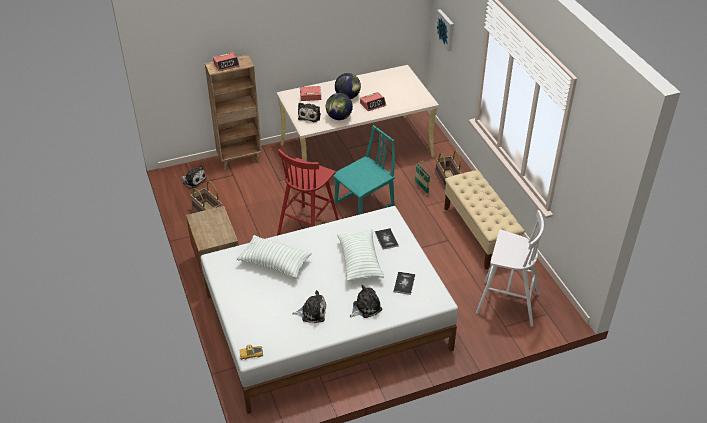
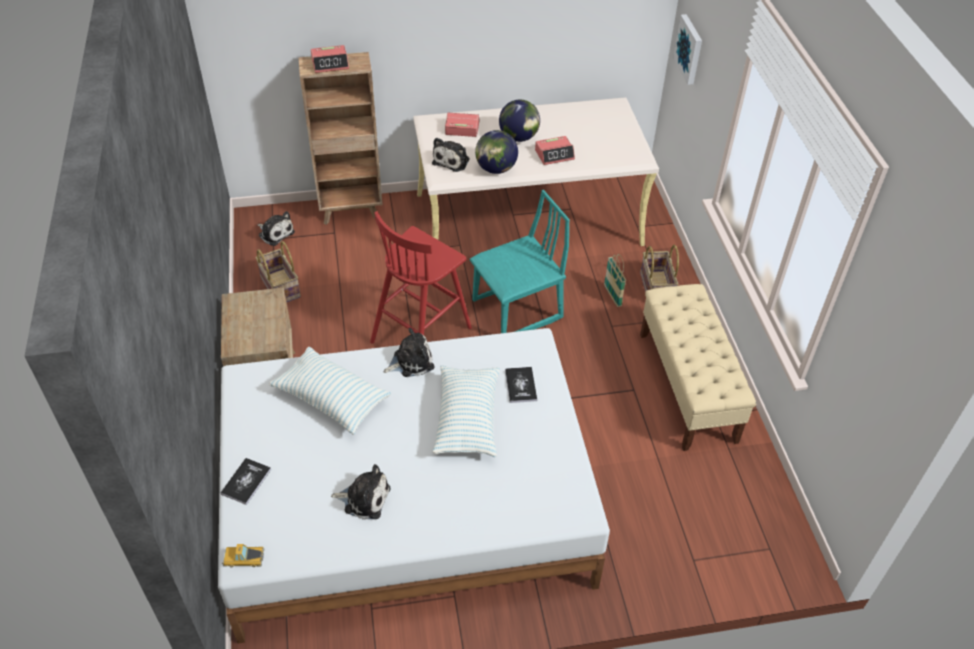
camera: 10 degrees right, 5 degrees up
plush toy [350,285,382,318] -> plush toy moved to [384,328,435,377]
book [393,272,415,295] -> book moved to [221,458,271,505]
white stool [476,210,544,327] -> none

